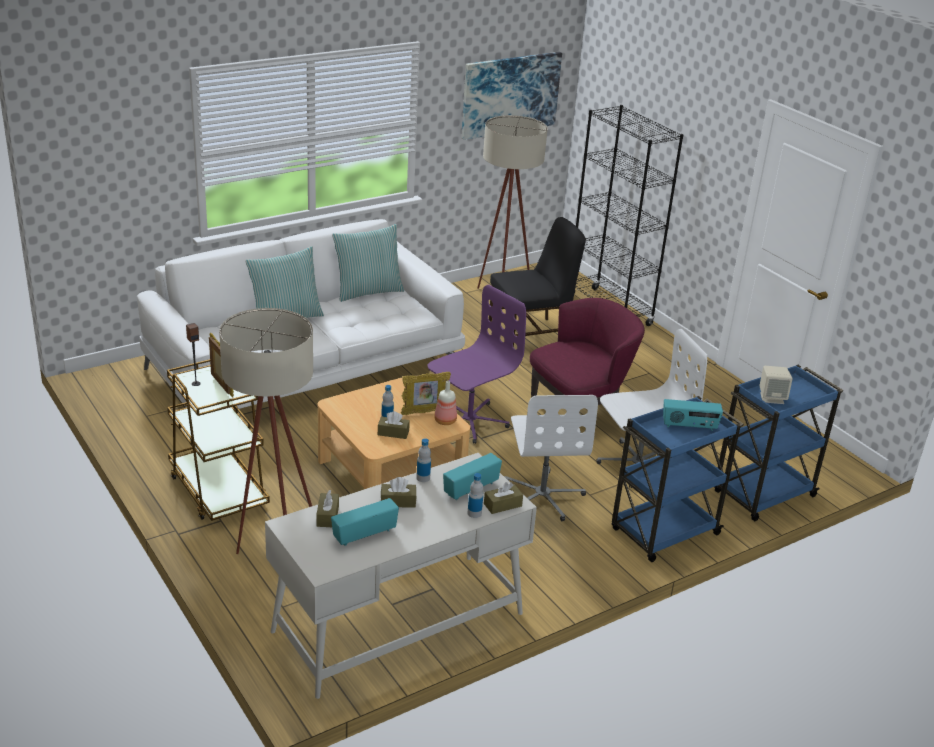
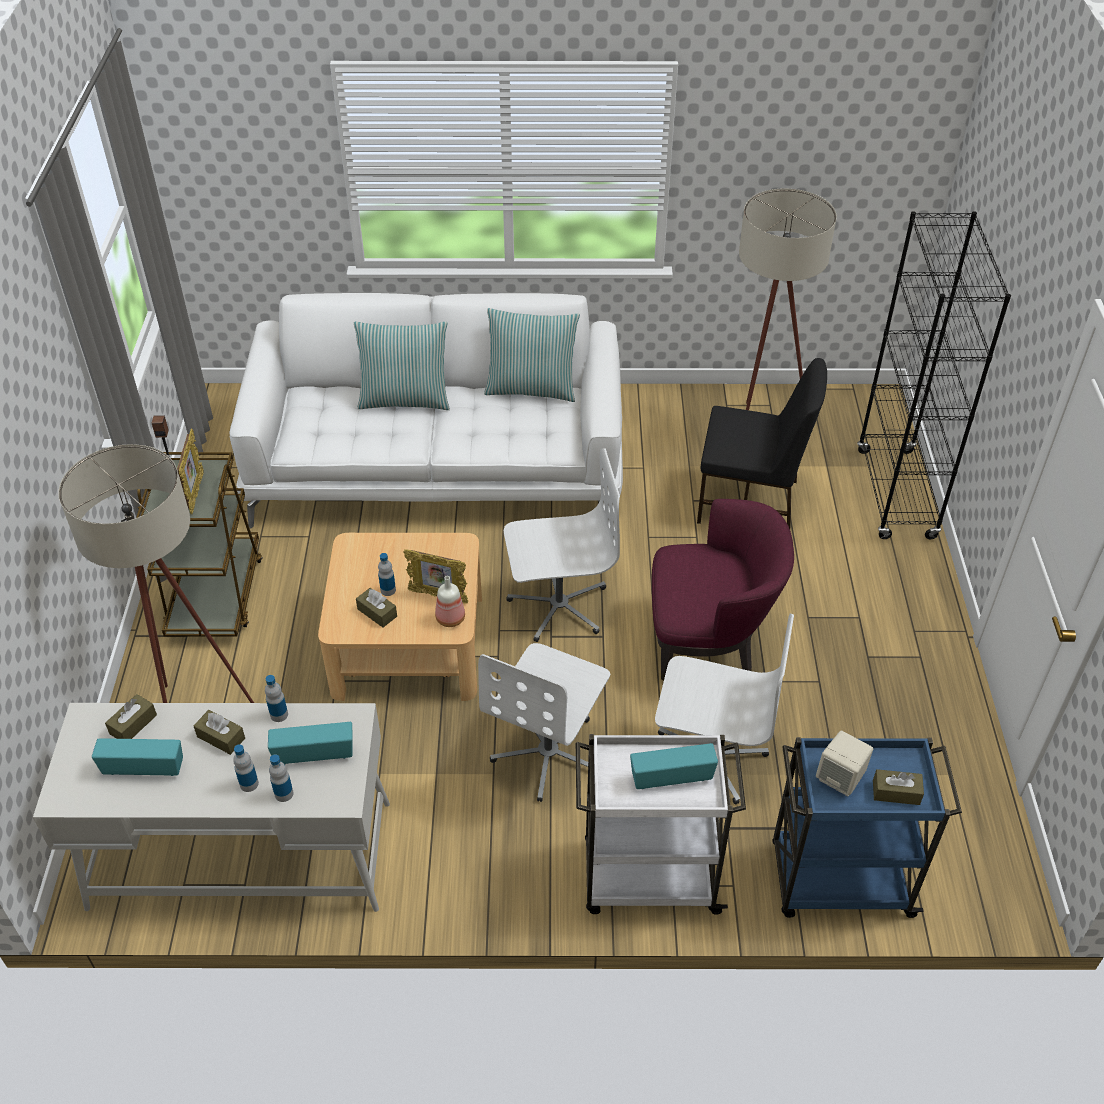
camera: 35 degrees right, 15 degrees up
purple office chair [427,285,526,444] -> white office chair [504,448,620,642]
picture [461,52,562,140] -> none
brown tissue box [484,482,523,514] -> brown tissue box moved to [873,769,924,805]
blue cart [611,396,744,562] -> white cart [576,734,746,915]
radio [663,399,723,431] -> radio turned 135 degrees clockwise [630,743,718,789]
none -> bottle [233,744,259,792]

